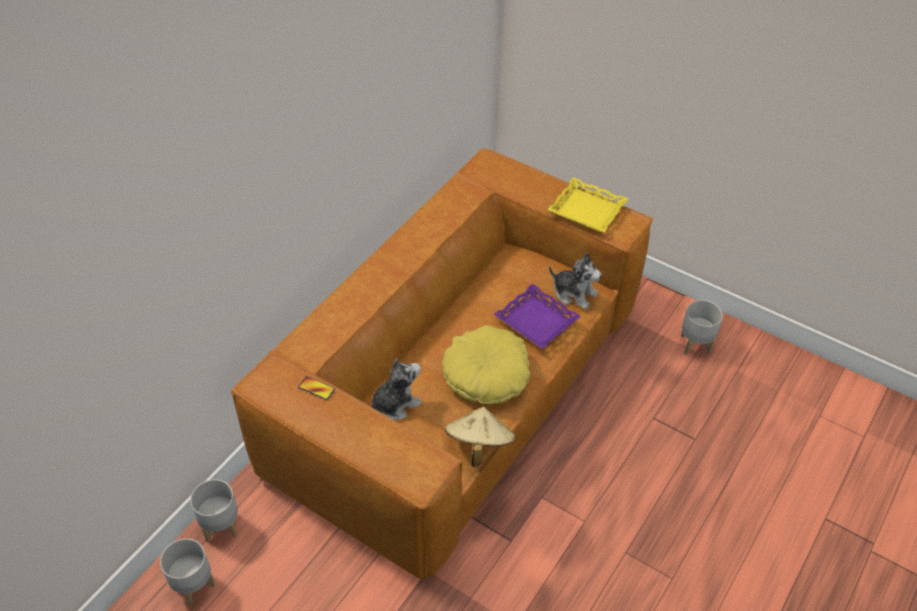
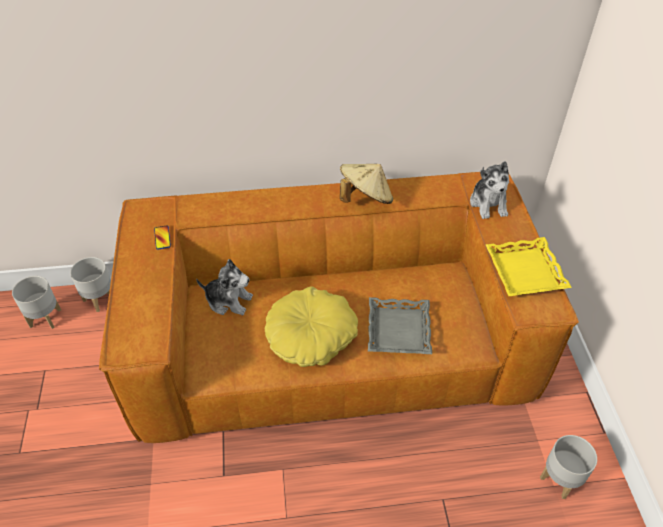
camera: 50 degrees right, 0 degrees up
beige hat [445,407,516,467] -> beige hat moved to [340,164,393,204]
purple tray [494,284,581,349] -> grey tray [368,297,432,354]
plush toy [549,253,602,309] -> plush toy moved to [470,161,509,219]

